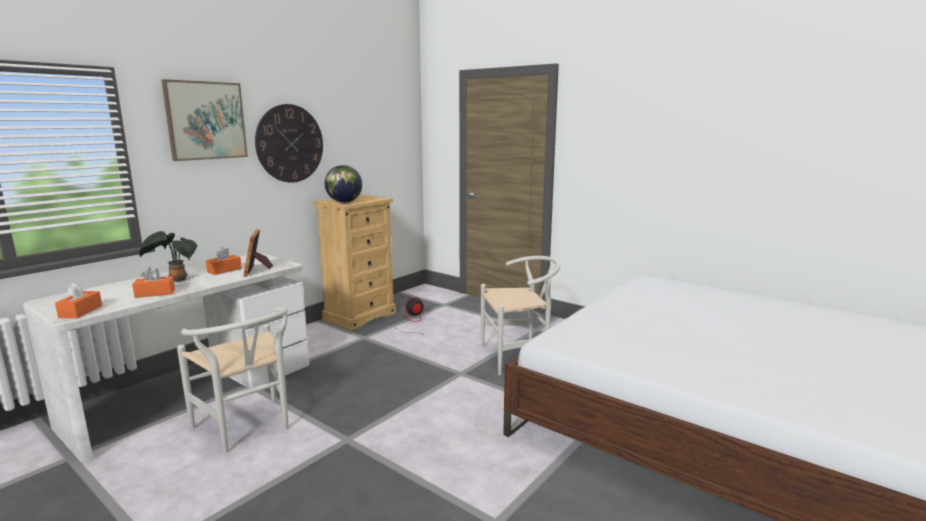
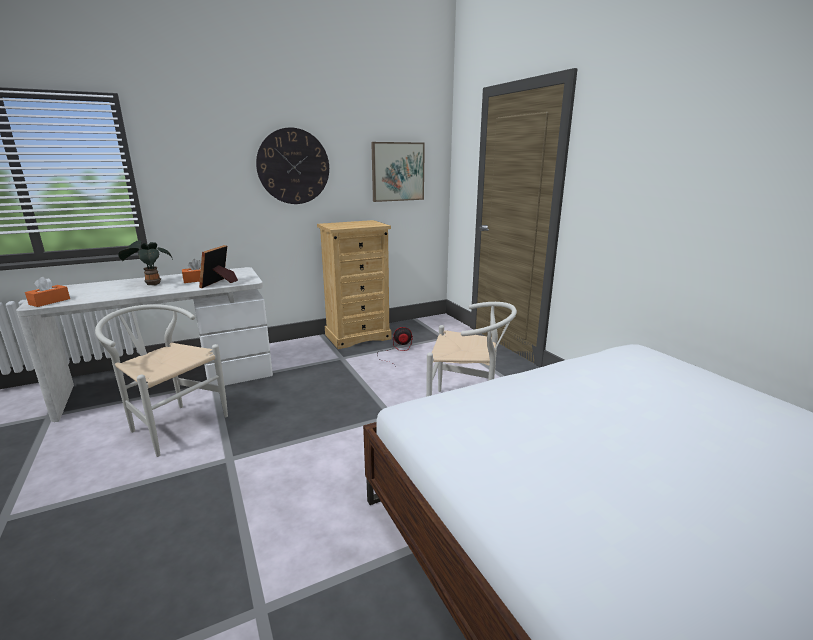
camera: 25 degrees right, 5 degrees up
orange tissue box [132,267,175,298] -> none
picture [161,79,248,161] -> picture moved to [371,142,425,202]
white chair [177,307,289,453] -> white chair turned 135 degrees clockwise [95,304,228,457]
globe [325,165,362,203] -> none

